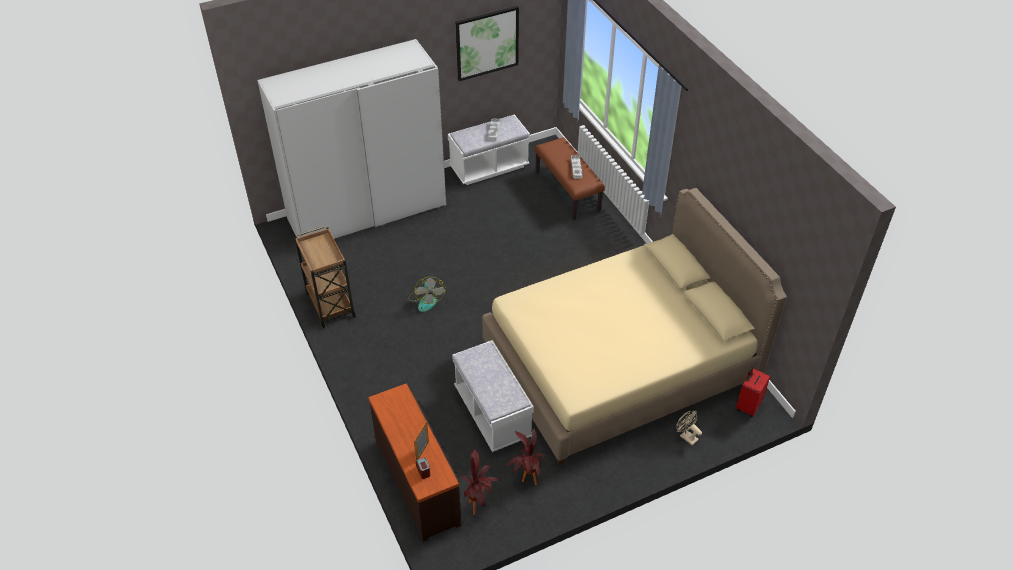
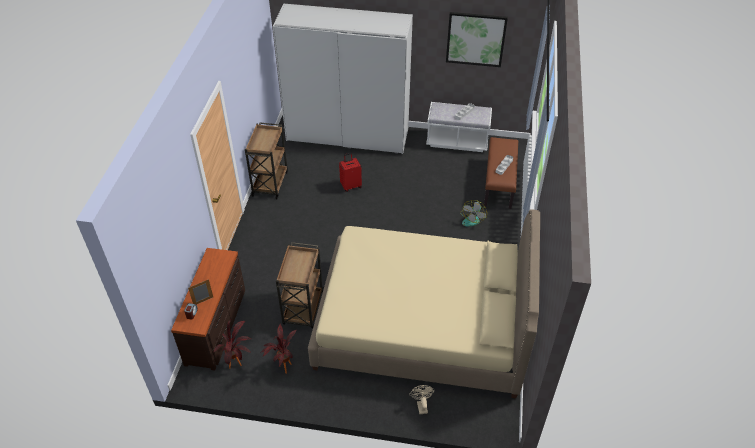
camera: 35 degrees right, 0 degrees up
fan [408,277,446,312] -> fan moved to [460,200,487,226]
white bench [452,340,534,452] -> brown cart [276,242,324,328]
red suitcase [736,365,770,417] -> red suitcase moved to [339,153,362,192]

